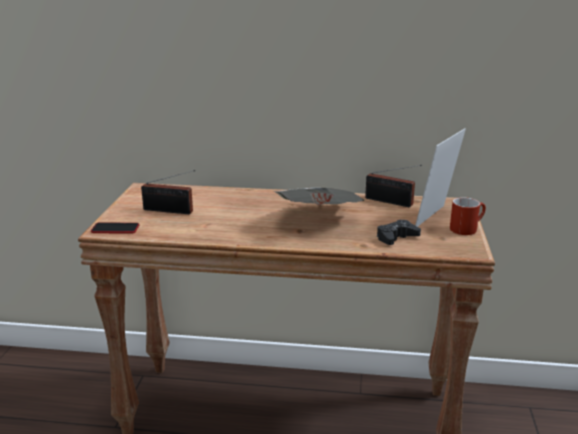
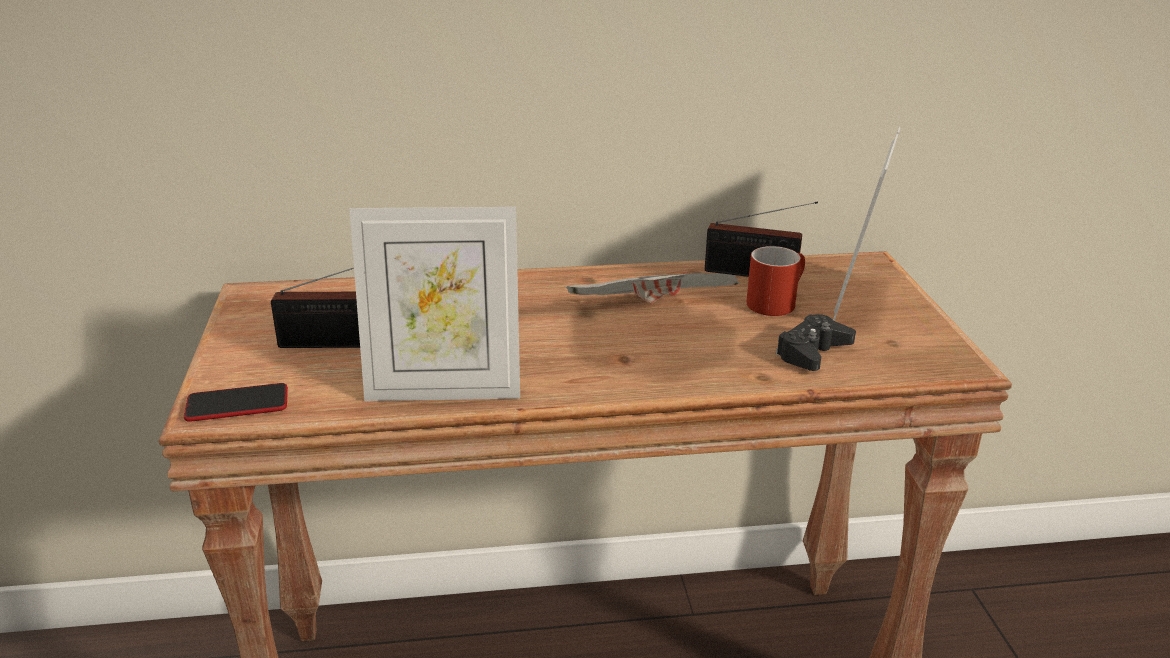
camera: 15 degrees left, 5 degrees up
red mug [450,197,486,235] -> red mug moved to [746,246,805,316]
none -> picture frame [349,207,520,401]

